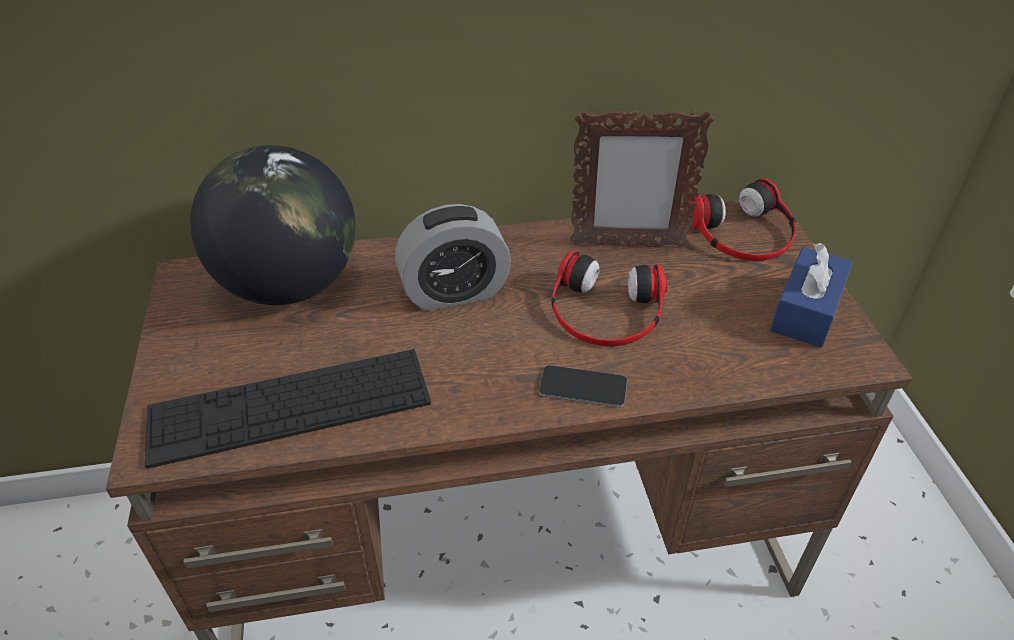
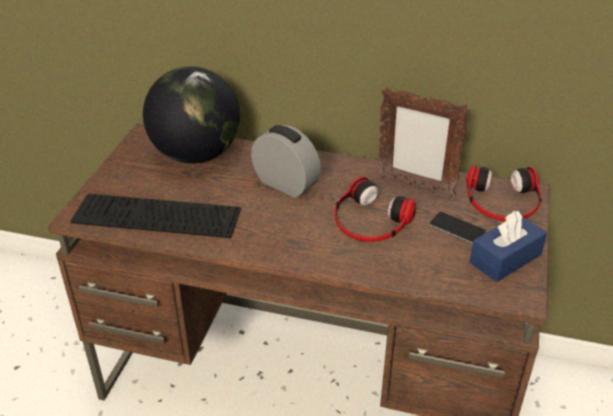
camera: 25 degrees right, 5 degrees down
alarm clock [395,204,511,311] -> alarm clock turned 150 degrees counterclockwise [251,125,321,198]
phone [539,365,627,407] -> phone moved to [430,212,486,244]

